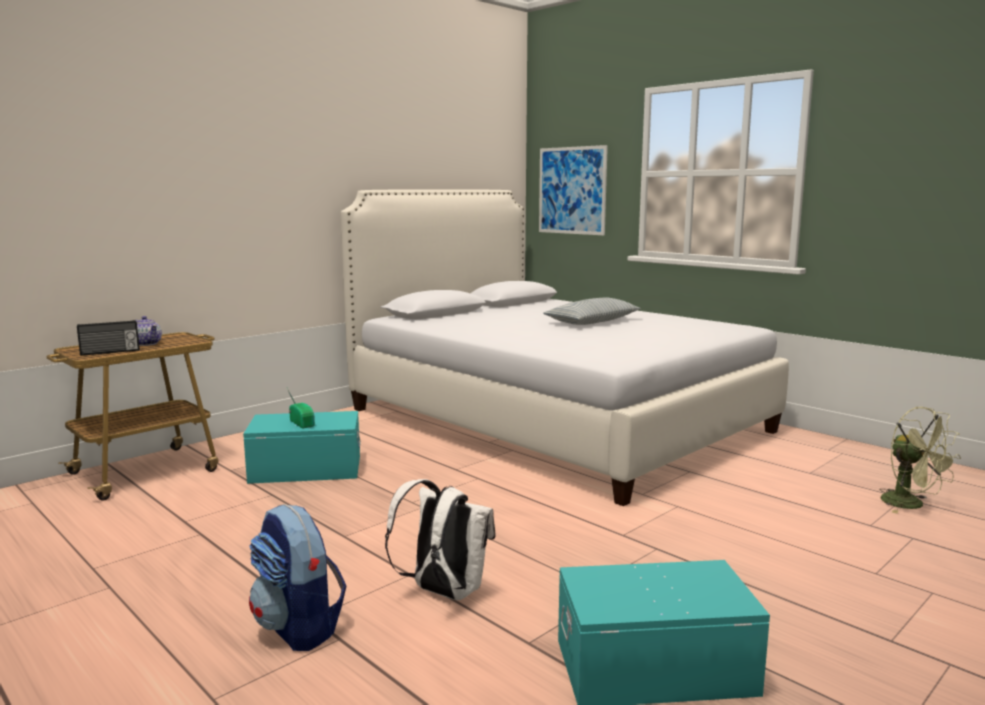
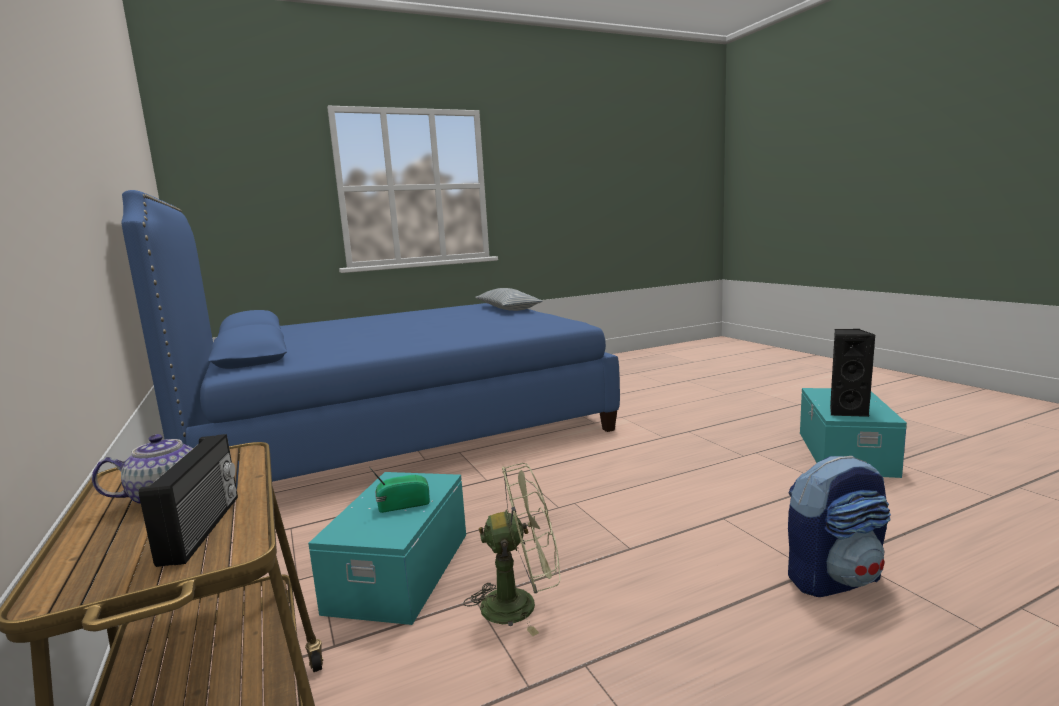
camera: 70 degrees left, 0 degrees up
white bed [341,190,789,506] -> blue bed [122,190,620,489]
white backpack [385,479,496,600] -> none
picture [539,145,608,235] -> none
pillow [543,298,641,325] -> pillow moved to [475,288,543,311]
green fan [880,407,961,513] -> green fan moved to [463,463,561,636]
none -> black speaker [830,329,875,417]

